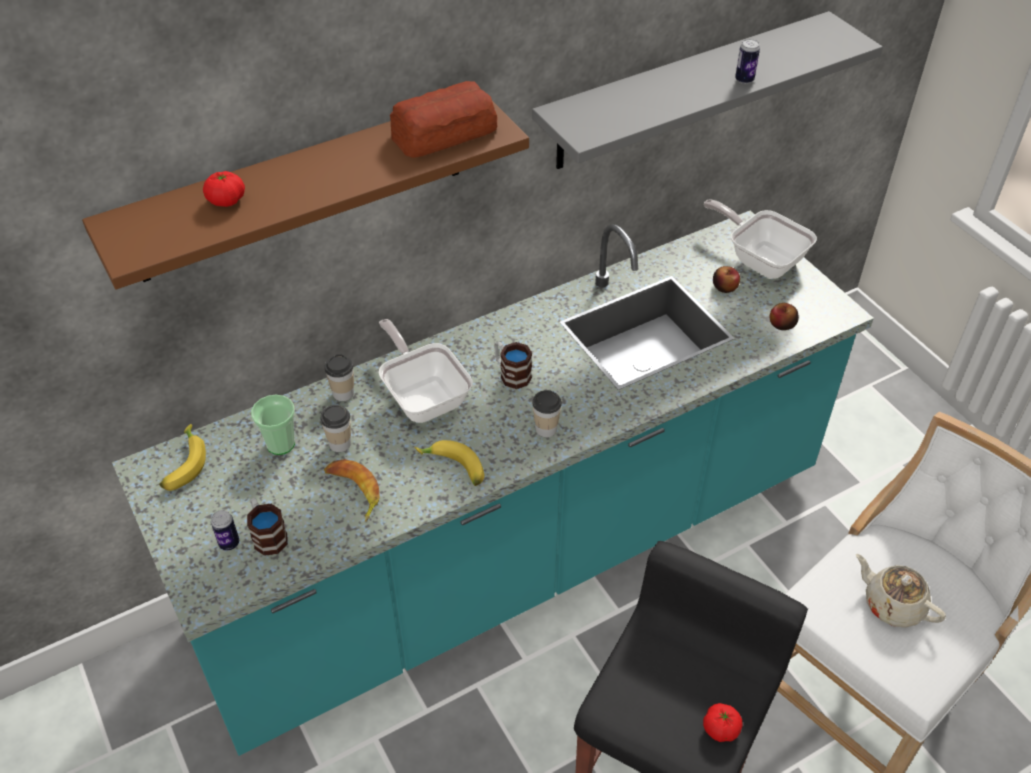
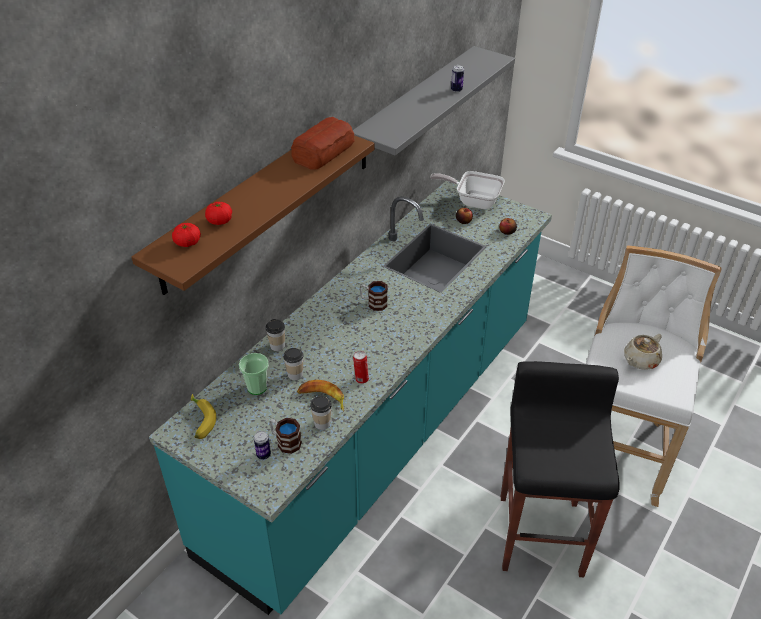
camera: 25 degrees left, 5 degrees down
frying pan [379,319,473,423] -> none
banana [415,440,485,486] -> none
cup [532,390,562,437] -> cup moved to [310,396,332,430]
tomato [703,703,742,742] -> tomato moved to [172,223,201,247]
beige teapot [856,554,946,628] -> beige teapot turned 60 degrees counterclockwise [624,334,662,370]
none -> can [353,351,369,384]

